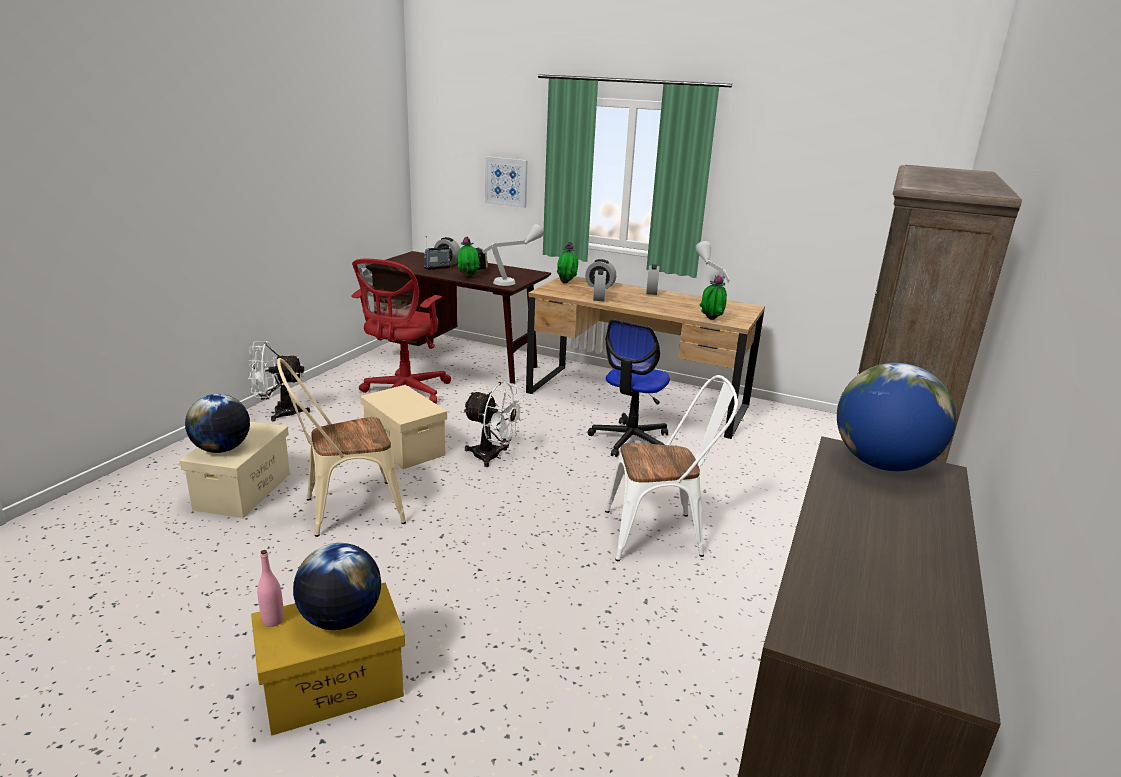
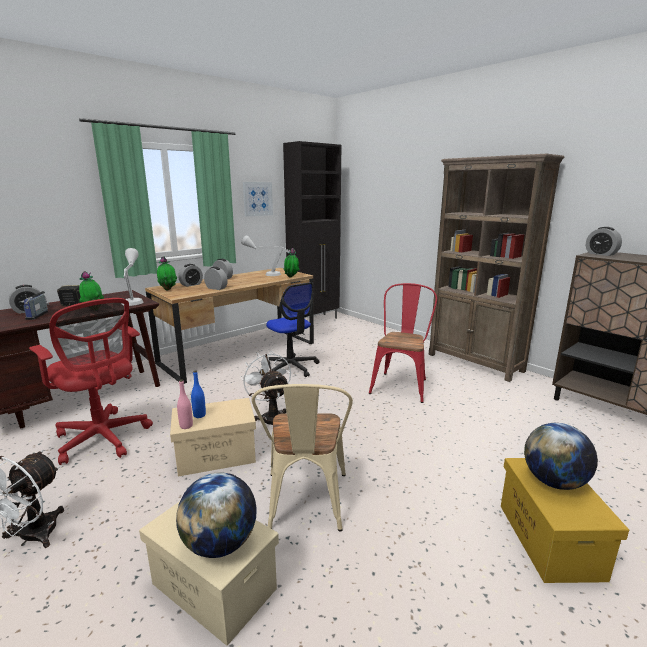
camera: 65 degrees left, 5 degrees down
pink bottle [257,550,284,627] -> pink bottle moved to [177,379,193,429]
white fan [463,381,526,467] -> white fan turned 75 degrees counterclockwise [241,351,291,425]
picture [485,156,527,208] -> picture moved to [243,182,273,217]
white chair [605,375,738,561] -> red chair [369,283,437,403]
globe [837,363,956,471] -> alarm clock [586,227,622,256]
none -> blue bottle [191,371,206,418]
none -> black cabinet [283,141,341,319]

